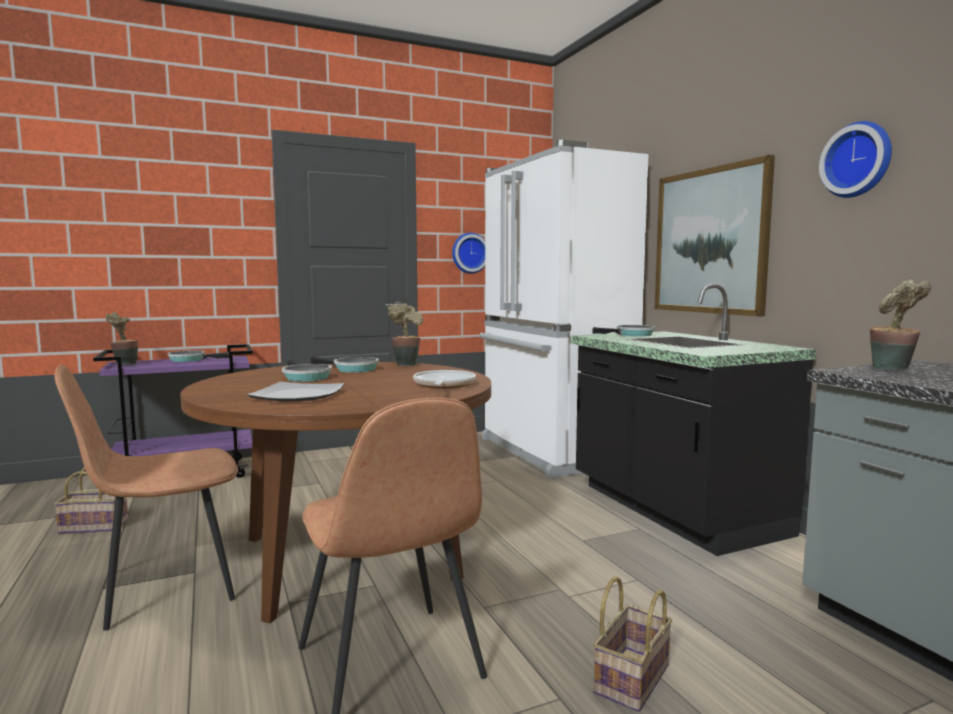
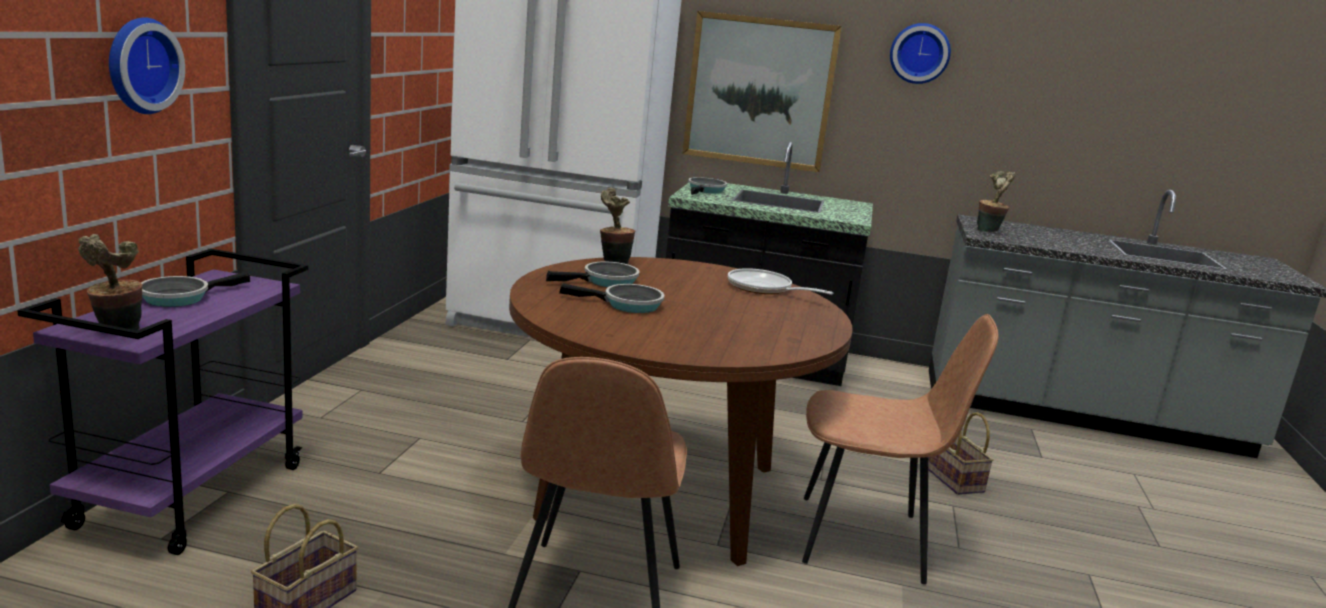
camera: 55 degrees left, 10 degrees up
plate [247,382,344,401] -> none
wall clock [452,233,485,274] -> wall clock moved to [109,17,185,114]

